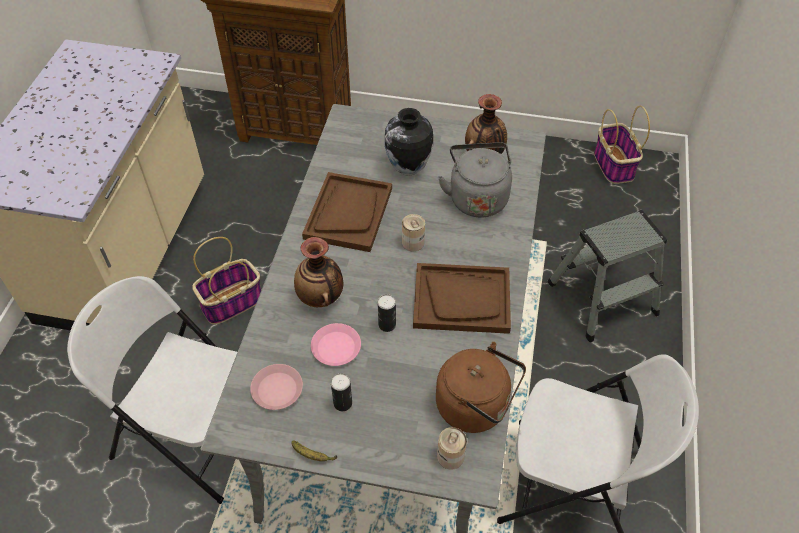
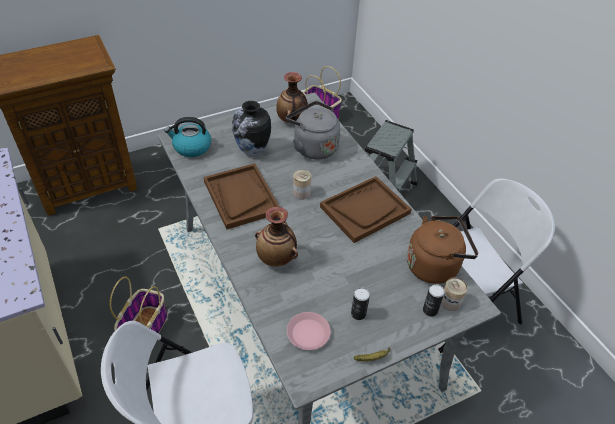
camera: 40 degrees left, 5 degrees down
pink plate [311,323,361,366] -> none
can [378,294,396,332] -> can moved to [423,284,445,317]
none -> kettle [164,117,211,157]

